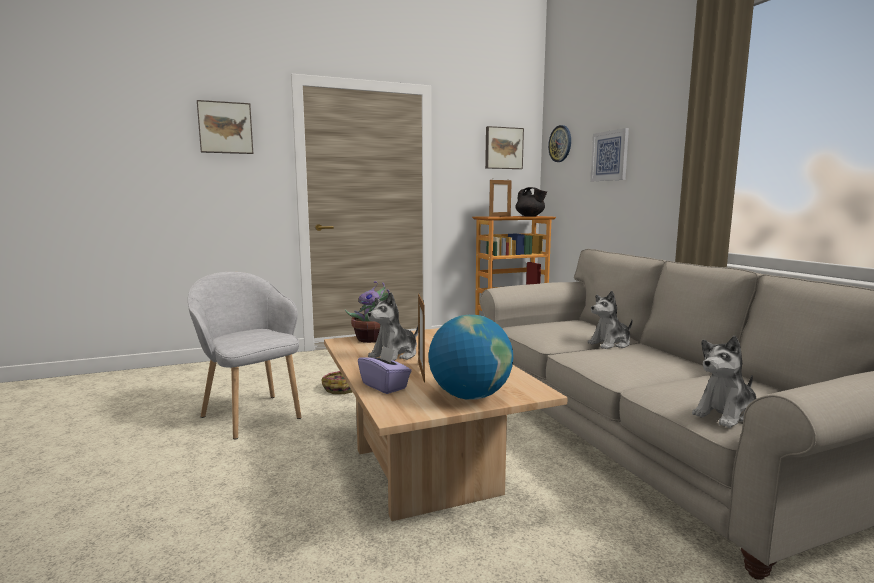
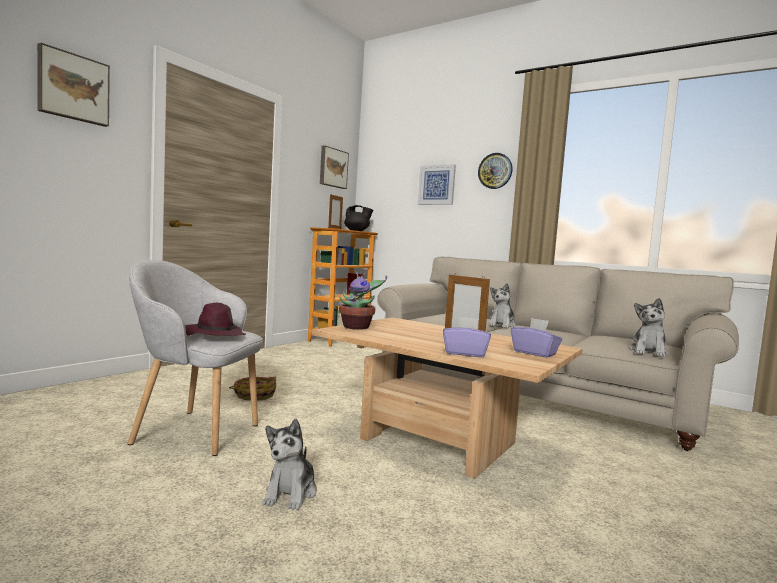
camera: 35 degrees left, 5 degrees down
plush toy [368,292,418,361] -> plush toy moved to [262,419,317,510]
globe [429,315,513,400] -> purple tissue box [511,318,562,357]
wall clock [548,125,571,162] -> wall clock moved to [478,153,512,189]
none -> purple hat [185,303,245,336]

